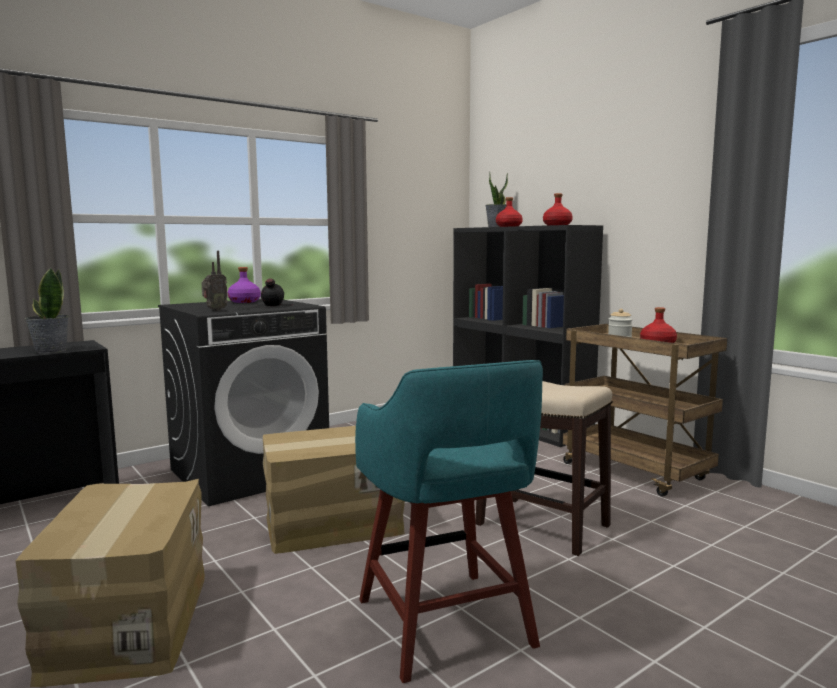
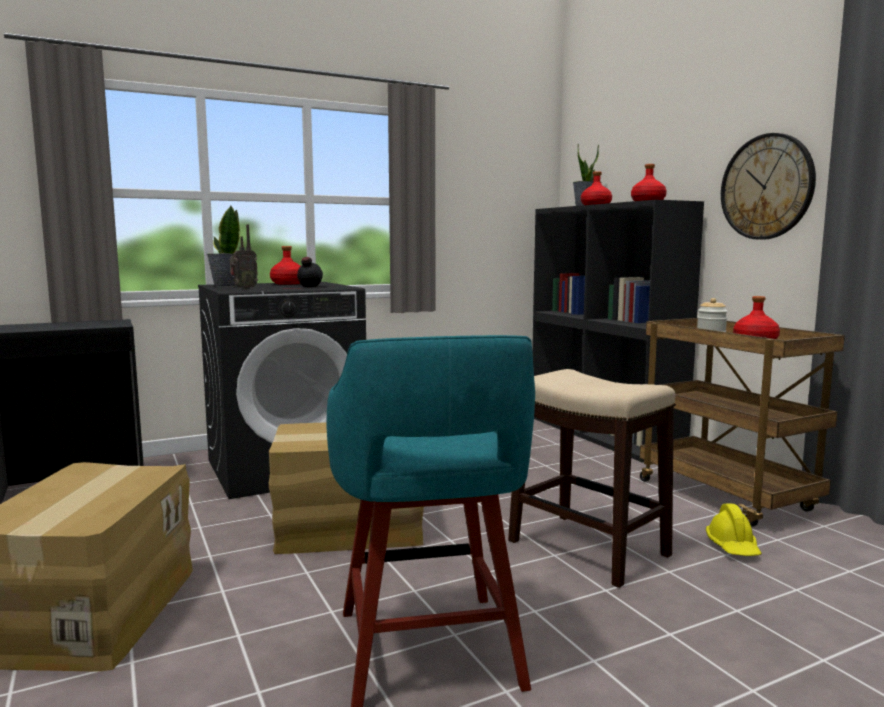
camera: 10 degrees right, 0 degrees up
potted plant [25,268,69,353] -> potted plant moved to [207,206,240,287]
purple bottle [227,267,261,303] -> red bottle [270,246,301,285]
none -> yellow hard hat [706,504,762,556]
none -> wall clock [721,133,816,240]

